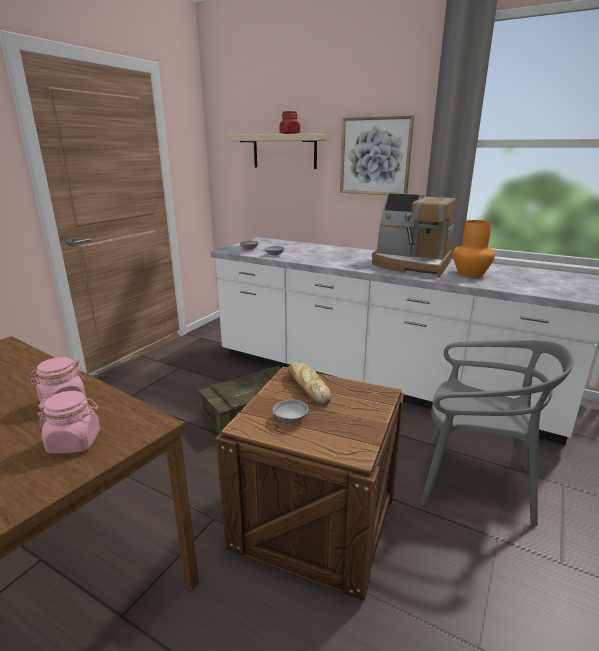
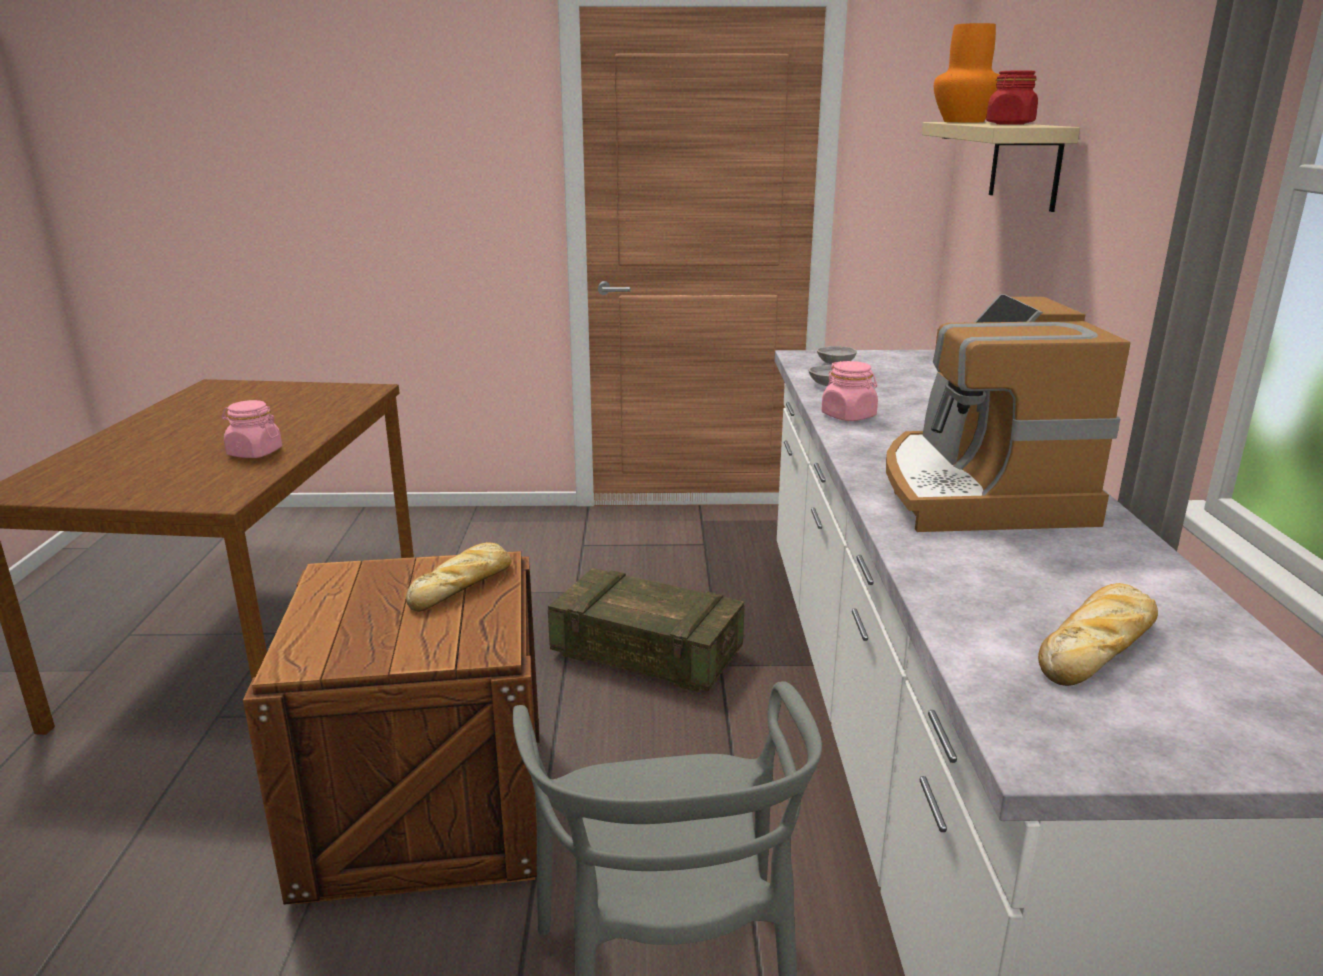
camera: 60 degrees right, 0 degrees up
pink jar [37,391,100,454] -> pink jar moved to [821,361,878,421]
grey bowl [272,399,308,423] -> none
picture [340,115,414,195] -> none
orange vase [453,220,495,277] -> orange vase moved to [934,23,1000,122]
none -> bread [1038,583,1158,686]

